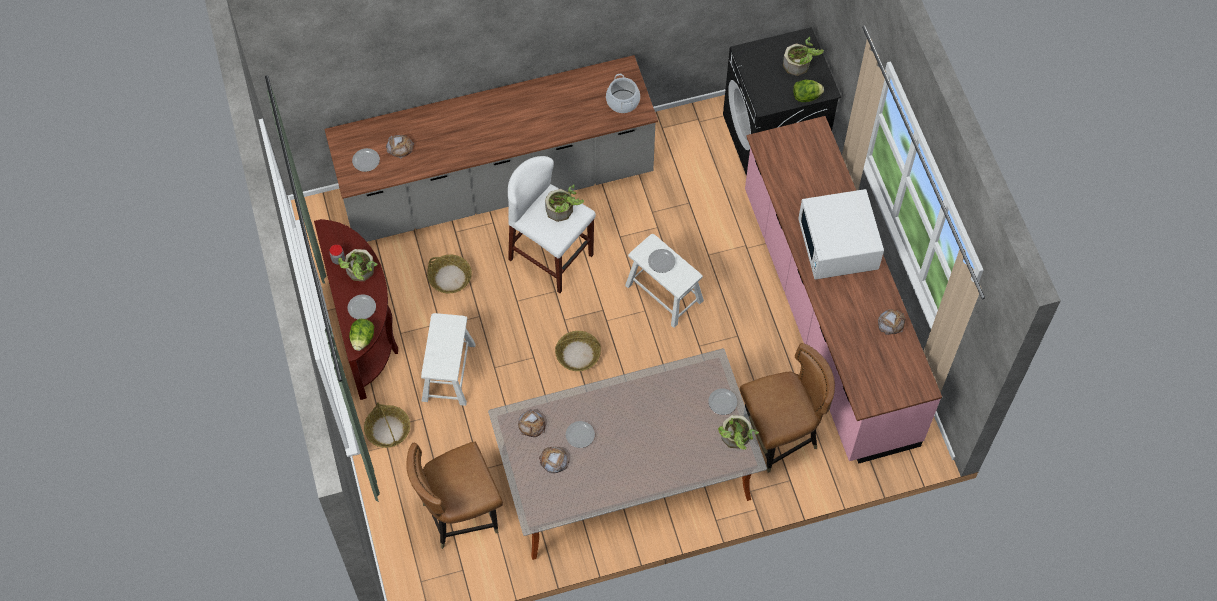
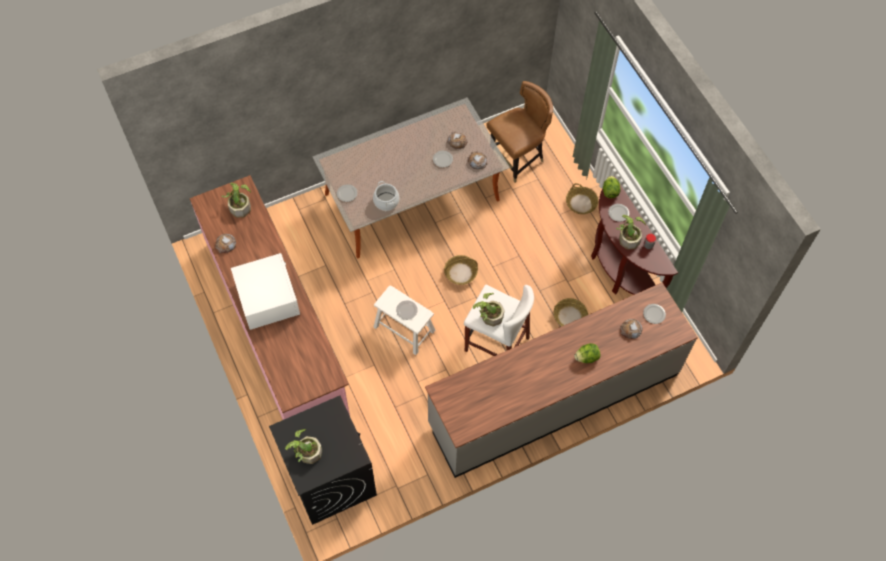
camera: 170 degrees right, 0 degrees up
white stool [421,313,476,406] -> none
cooking pot [606,74,640,113] -> cooking pot moved to [373,181,399,211]
potted plant [718,415,759,450] -> potted plant moved to [222,183,251,218]
brown chair [740,343,835,473] -> none
lettuce [793,80,824,102] -> lettuce moved to [574,343,600,363]

